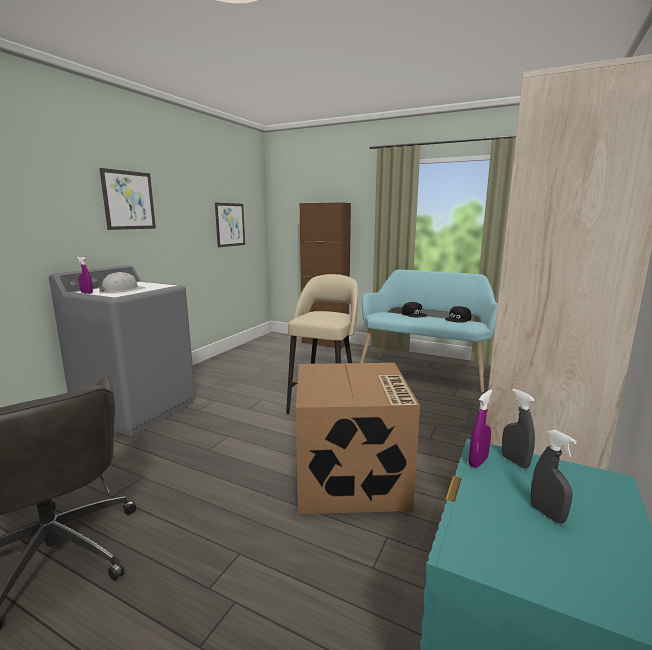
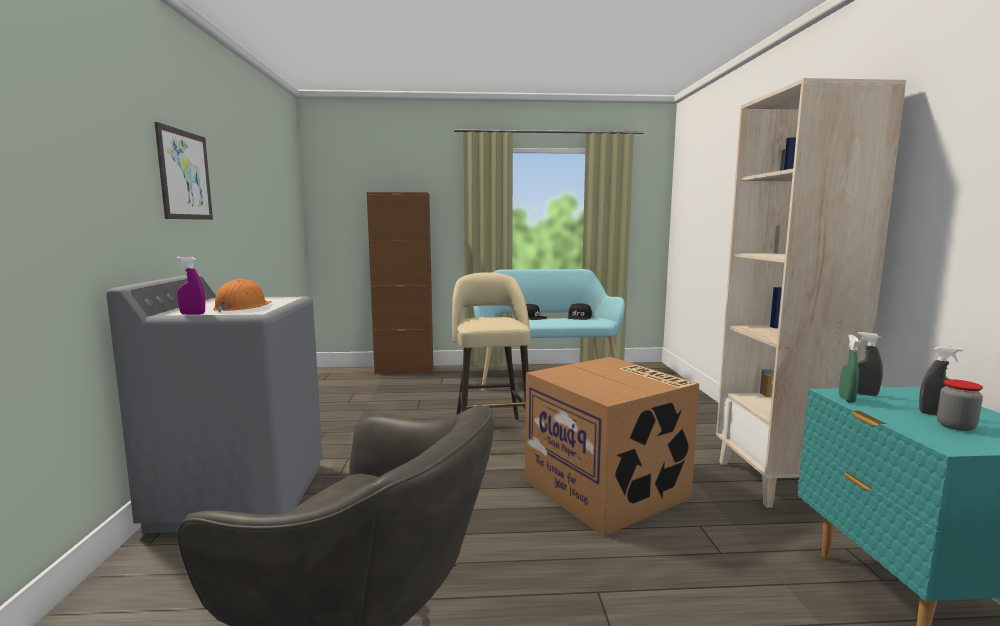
camera: 30 degrees left, 5 degrees down
white hard hat [99,272,145,294] -> orange hard hat [213,279,272,313]
picture [215,203,245,247] -> none
purple spray bottle [469,390,492,468] -> green spray bottle [839,334,859,403]
none -> jar [937,379,983,431]

